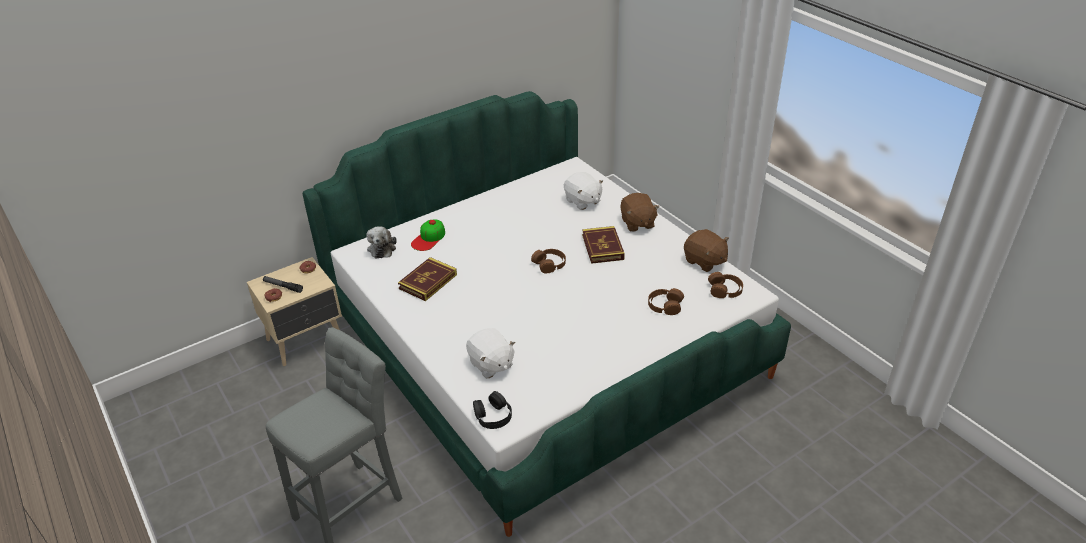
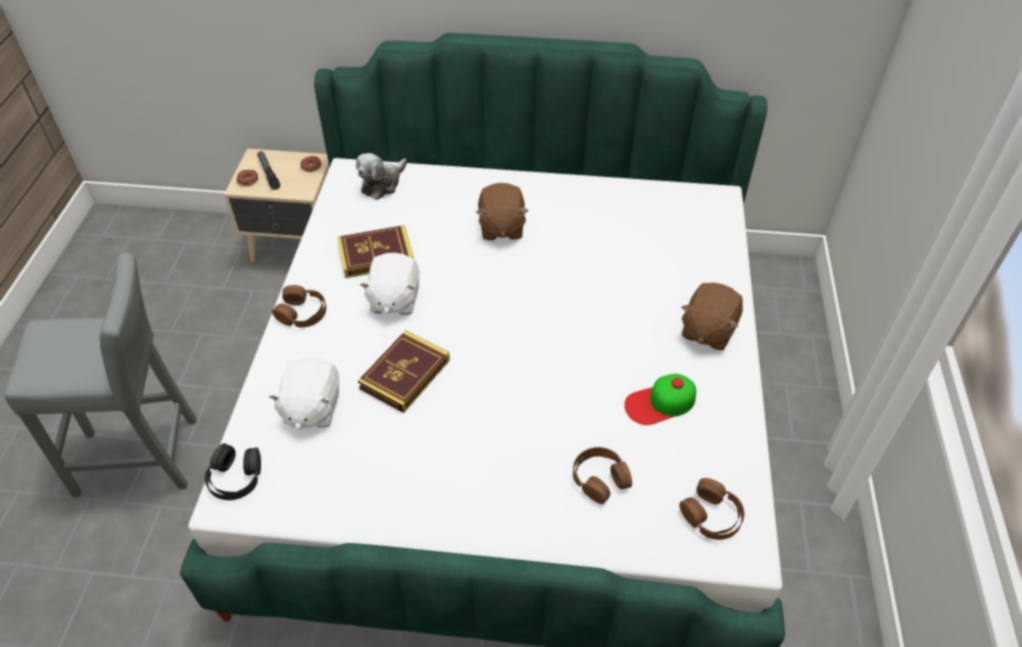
camera: 40 degrees right, 10 degrees up
cap [411,220,445,251] -> cap moved to [624,374,696,425]
brown headphones [531,249,566,273] -> brown headphones moved to [272,285,326,328]
white plush toy [564,172,603,210] -> white plush toy moved to [359,253,419,315]
book [582,226,625,264] -> book moved to [358,330,450,413]
brown plush toy [684,229,729,272] -> brown plush toy moved to [476,183,528,240]

